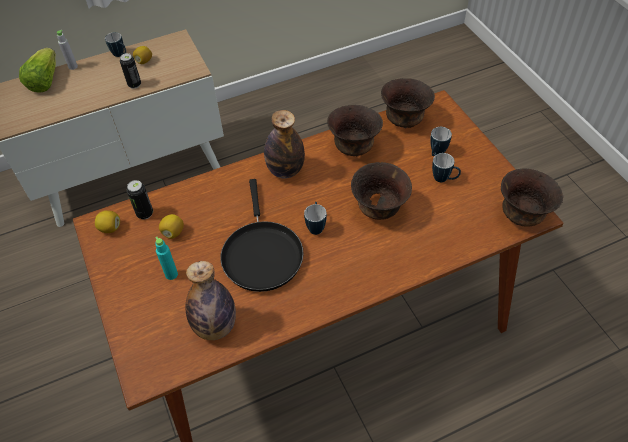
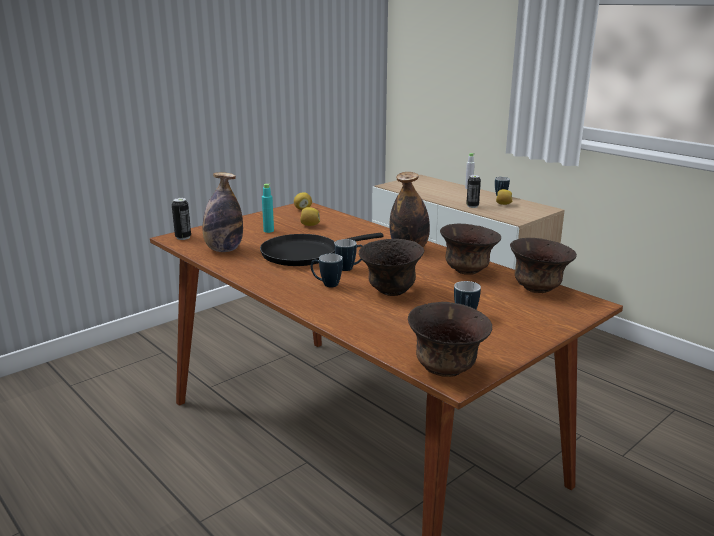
camera: 70 degrees right, 30 degrees down
lettuce [19,48,56,93] -> none
can [127,180,153,219] -> can moved to [172,198,191,240]
mug [430,127,452,156] -> mug moved to [311,254,343,288]

